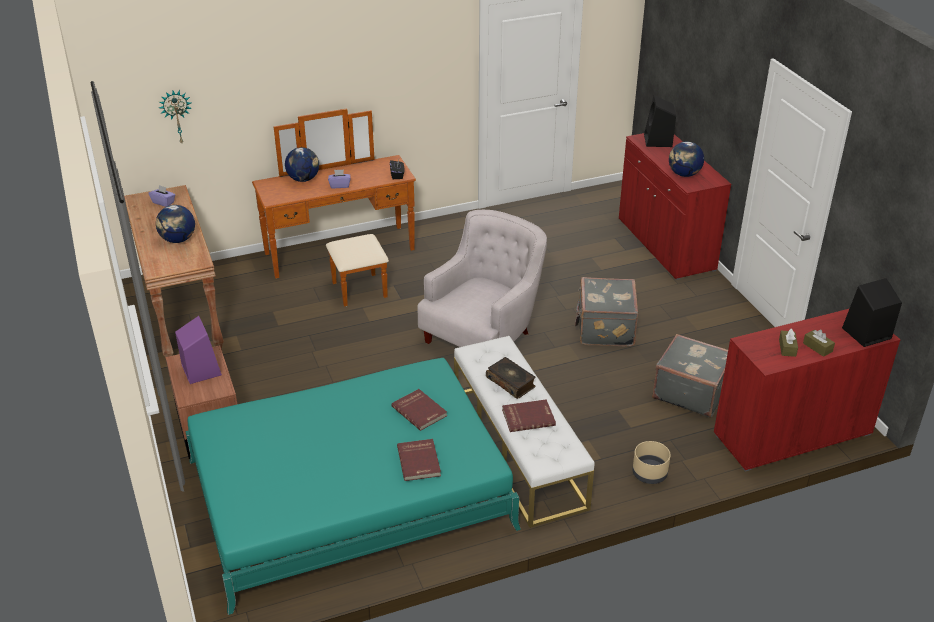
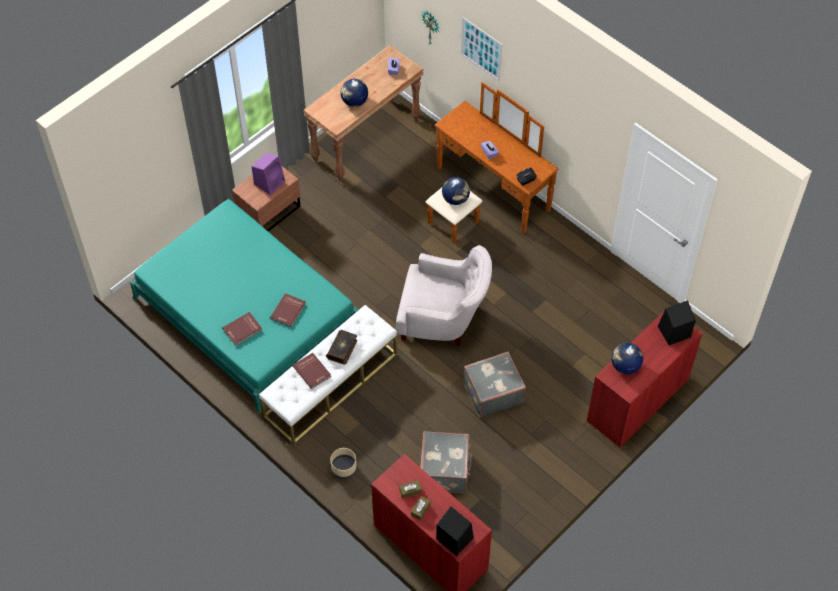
camera: 65 degrees right, 20 degrees up
globe [285,147,319,182] -> globe moved to [442,177,470,205]
none -> picture [461,17,502,82]

